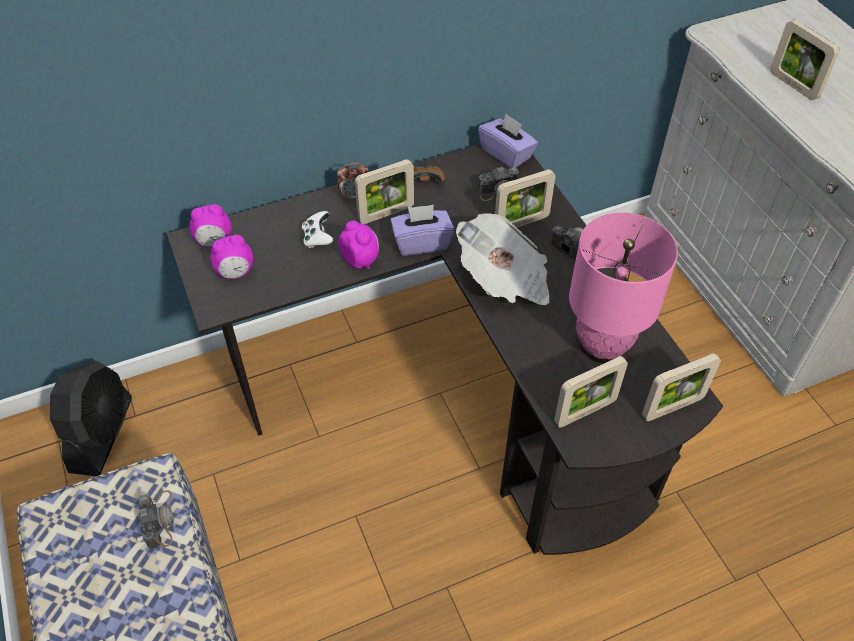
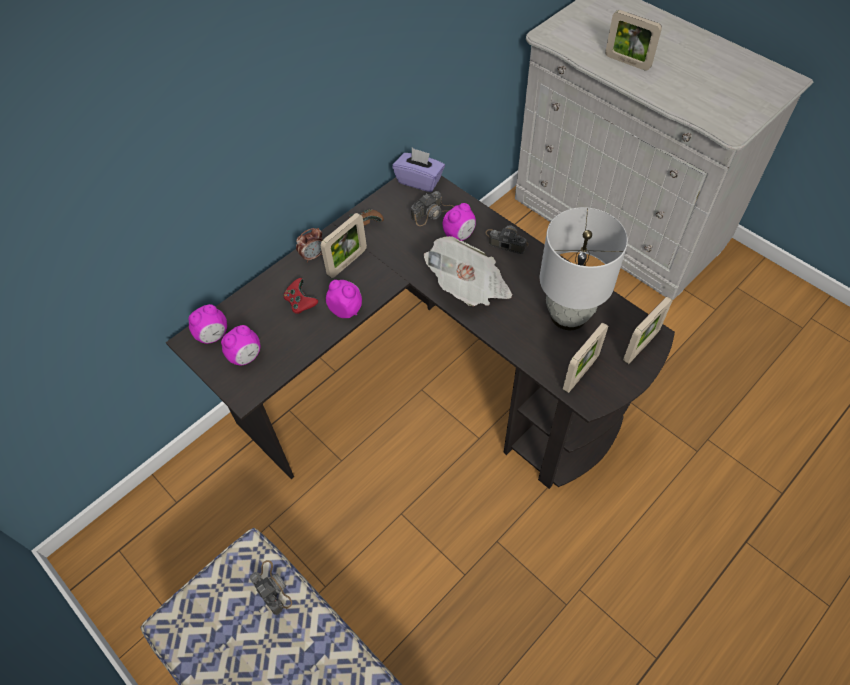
camera: 20 degrees left, 5 degrees up
black fan [50,361,132,476] -> none
white game controller [302,211,333,248] -> red game controller [284,278,318,314]
purple tissue box [390,205,455,256] -> none
picture frame [495,169,555,227] -> alarm clock [443,203,476,241]
pink table lamp [569,213,678,363] -> white table lamp [540,207,628,330]

